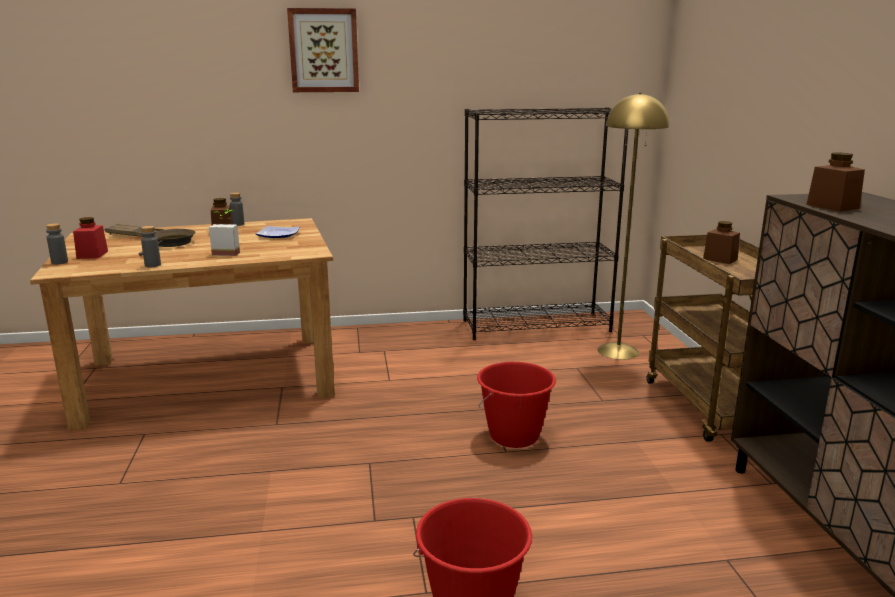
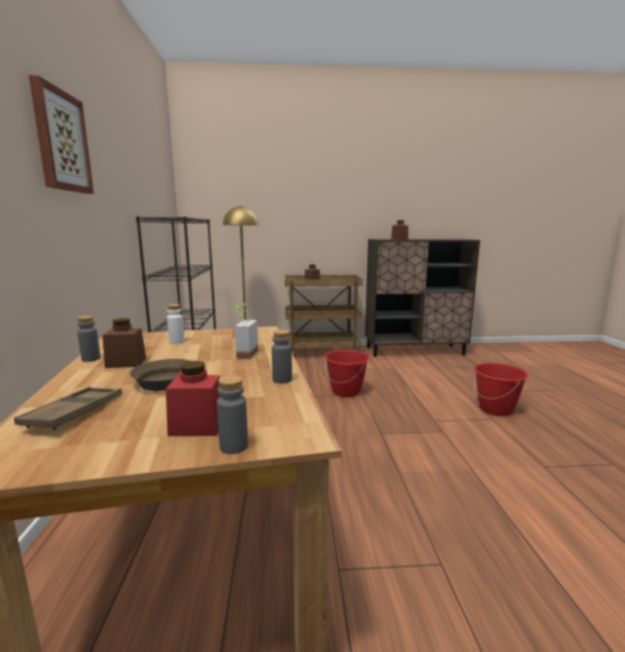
camera: 85 degrees left, 5 degrees down
plate [255,226,300,238] -> white bottle [167,304,184,344]

